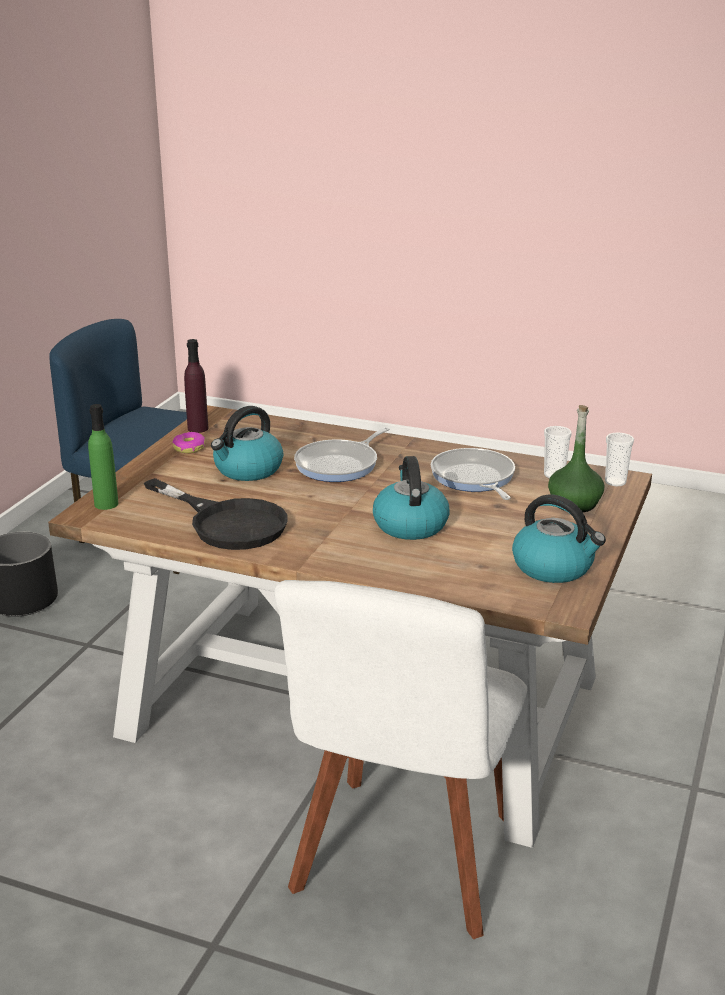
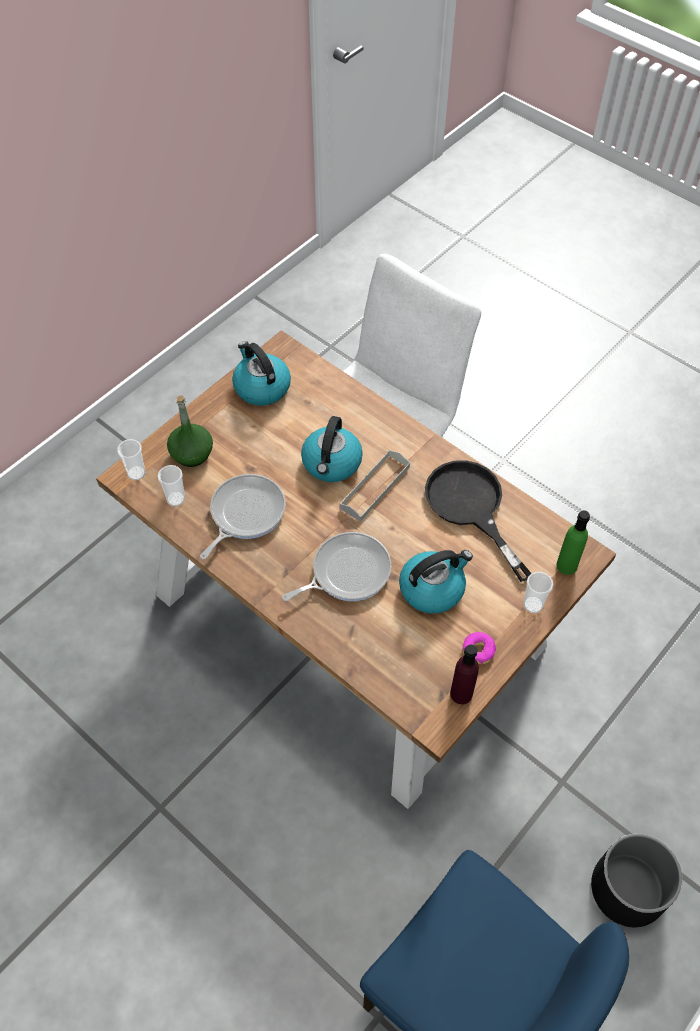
camera: 160 degrees left, 30 degrees up
frying pan [431,448,515,500] -> frying pan turned 150 degrees counterclockwise [200,474,286,559]
none -> grey tray [339,450,410,522]
none -> cup [523,572,553,613]

